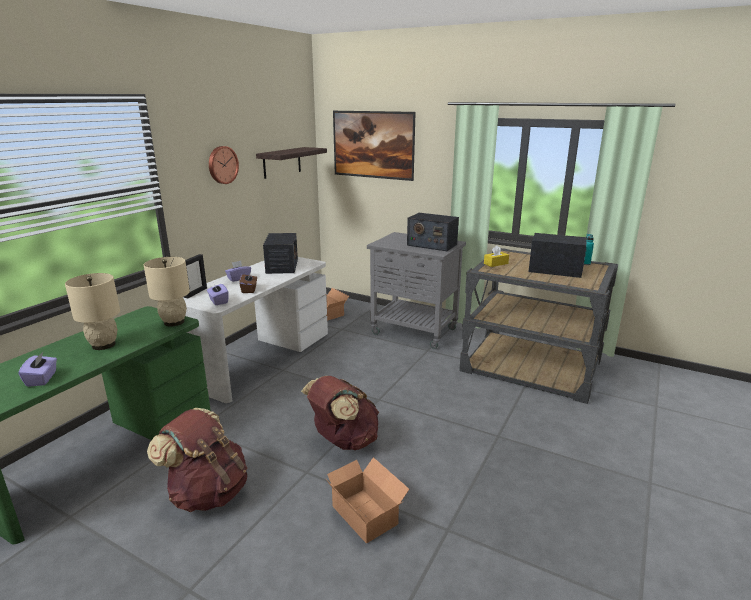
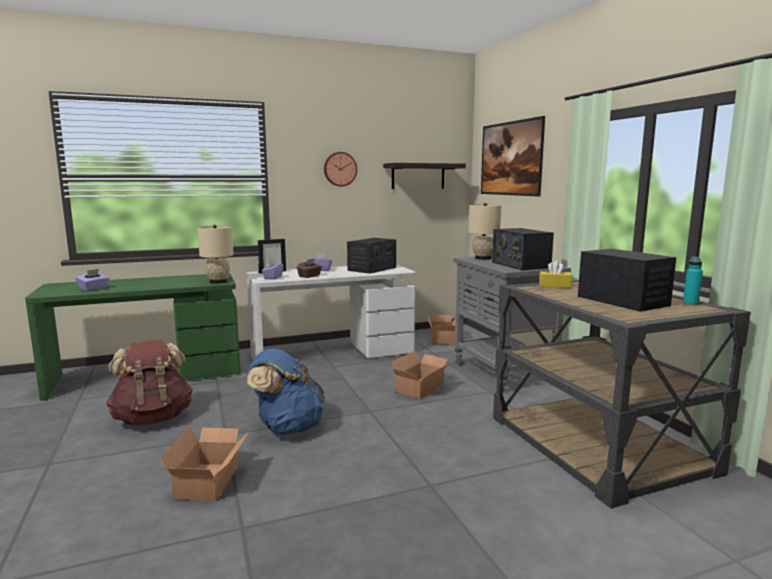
camera: 40 degrees right, 10 degrees down
beige table lamp [65,273,120,350] -> beige table lamp moved to [468,202,502,260]
brown backpack [301,376,379,450] -> blue backpack [247,349,325,435]
none -> cardboard box [391,351,452,399]

